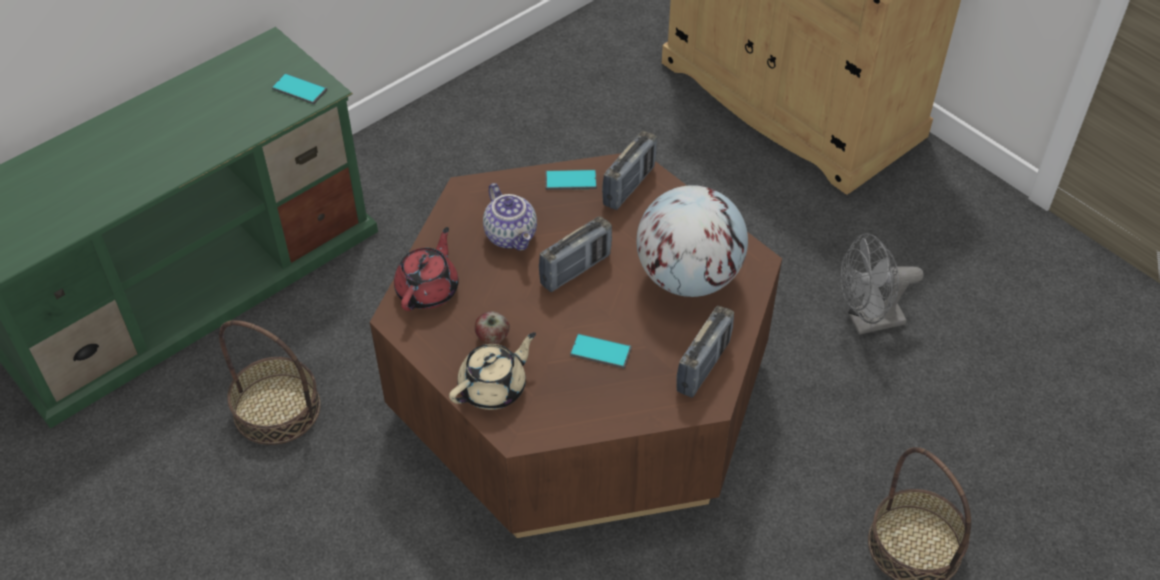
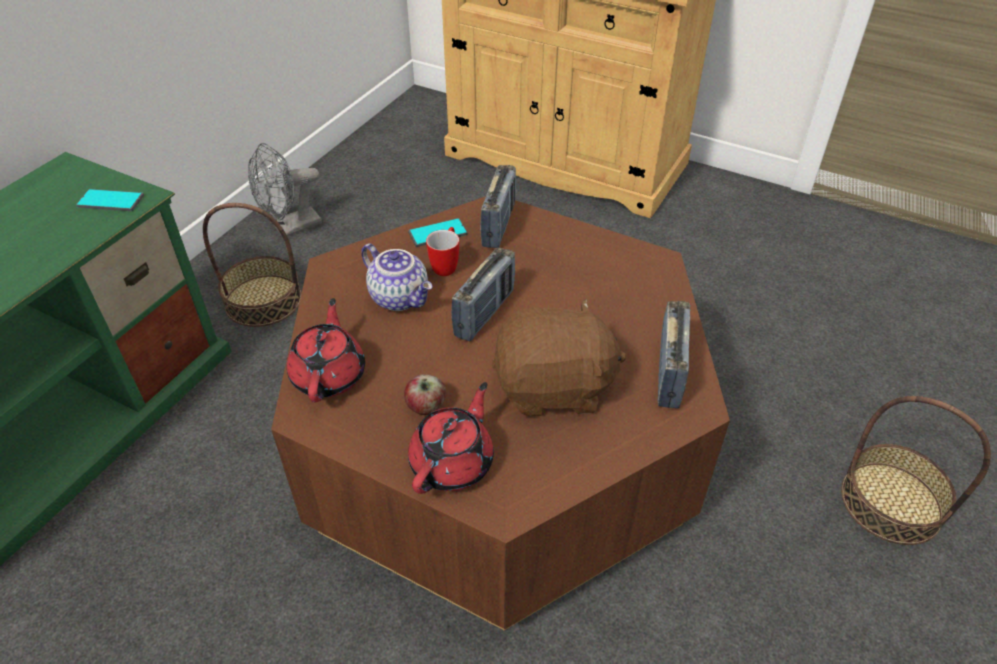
camera: 20 degrees left, 5 degrees down
basket [219,320,320,445] -> basket moved to [203,203,302,327]
beige teapot [449,332,536,410] -> red teapot [408,382,494,494]
phone [570,333,632,368] -> brown plush toy [492,299,627,417]
globe [637,185,748,297] -> none
grey fan [840,233,924,335] -> grey fan moved to [248,143,322,236]
none -> mug [426,227,459,276]

